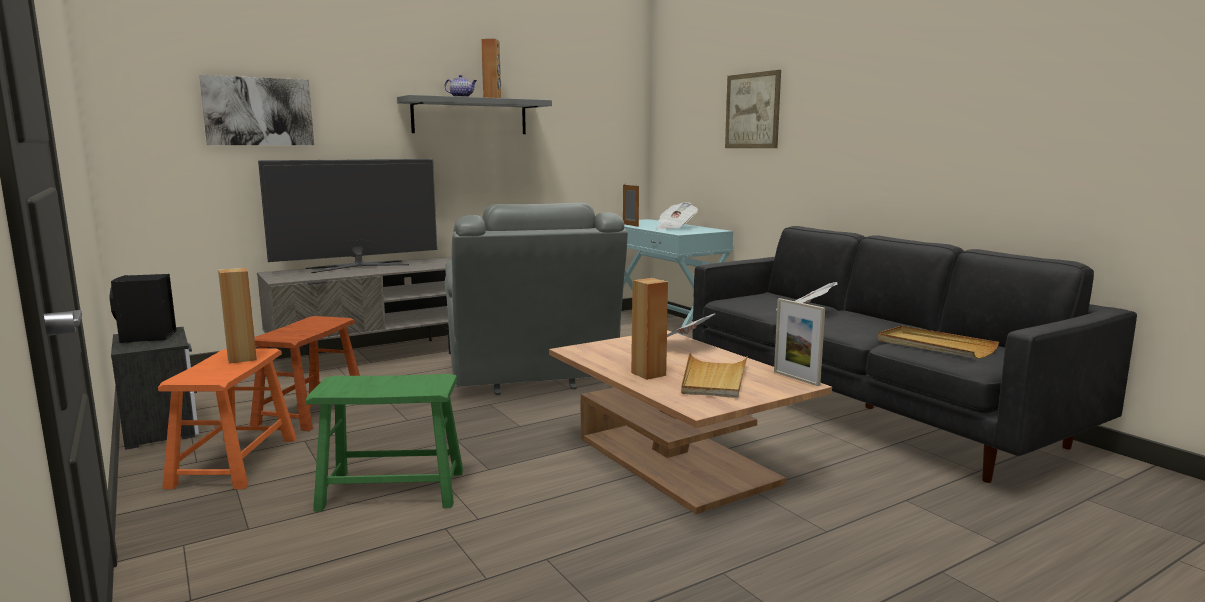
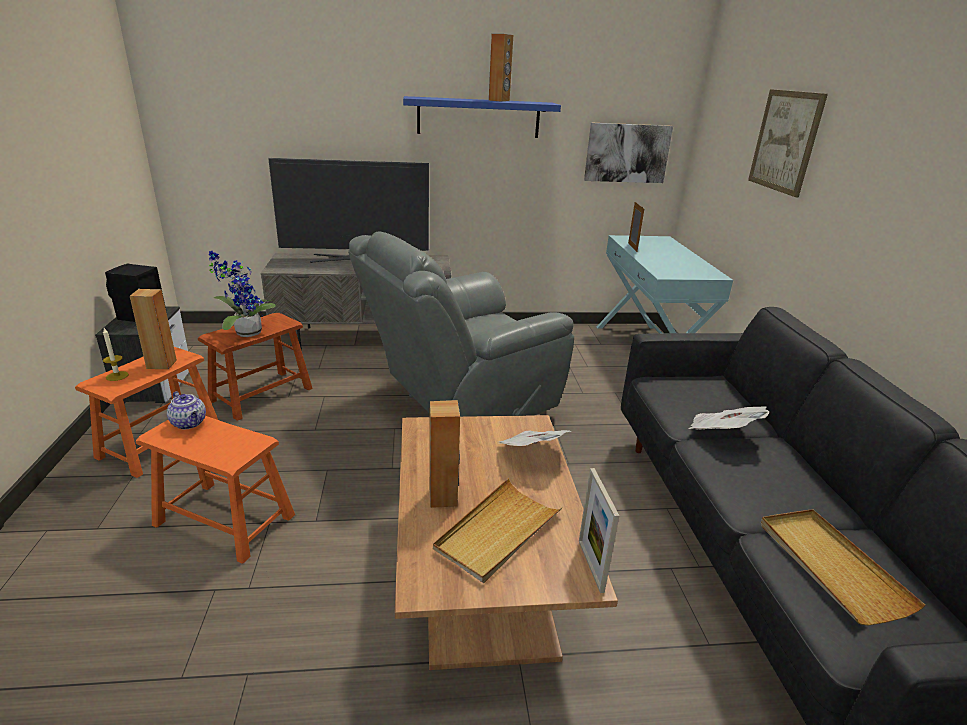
camera: 25 degrees right, 15 degrees up
picture [199,75,314,145] -> picture moved to [584,123,673,183]
green stool [306,374,463,512] -> orange stool [136,416,295,563]
grey shelf [397,95,552,134] -> blue shelf [403,96,561,138]
teapot [445,75,477,97] -> teapot moved to [167,391,206,429]
grey armchair [445,203,628,395] -> grey armchair turned 45 degrees clockwise [348,232,574,417]
newspaper [657,202,698,229] -> none
none -> candle [103,328,129,381]
none -> potted plant [209,251,276,337]

